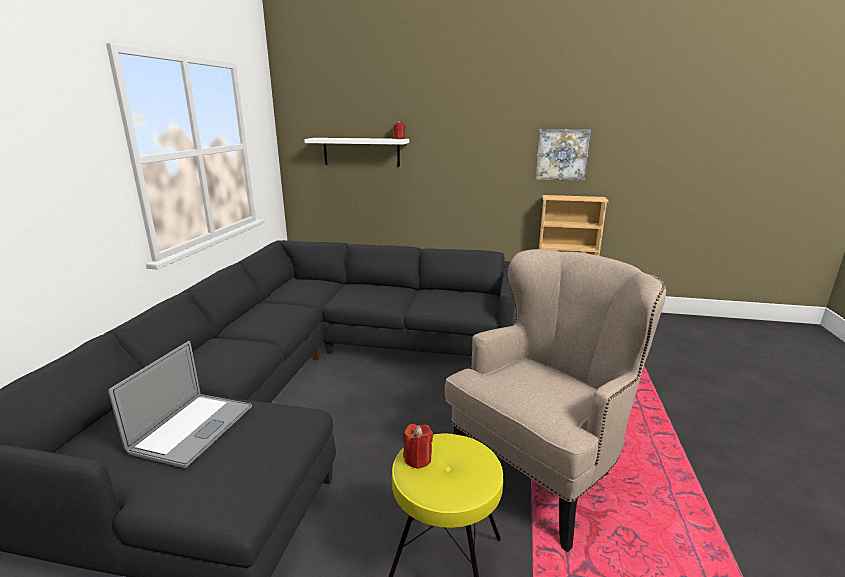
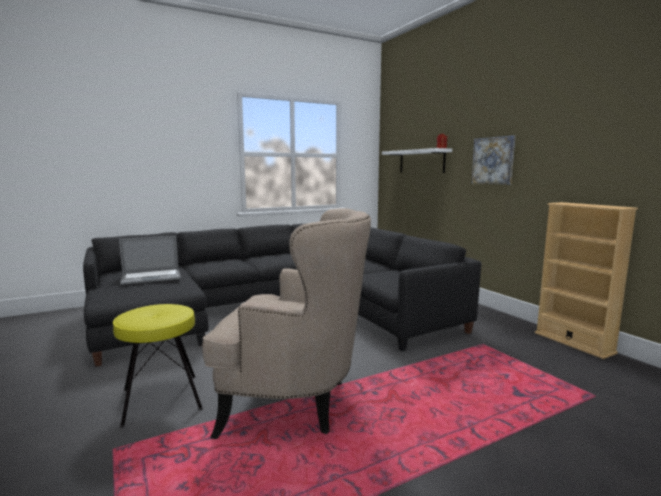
camera: 50 degrees right, 10 degrees down
red candle [403,424,433,469] -> none
picture [535,129,591,181] -> picture moved to [472,135,515,185]

